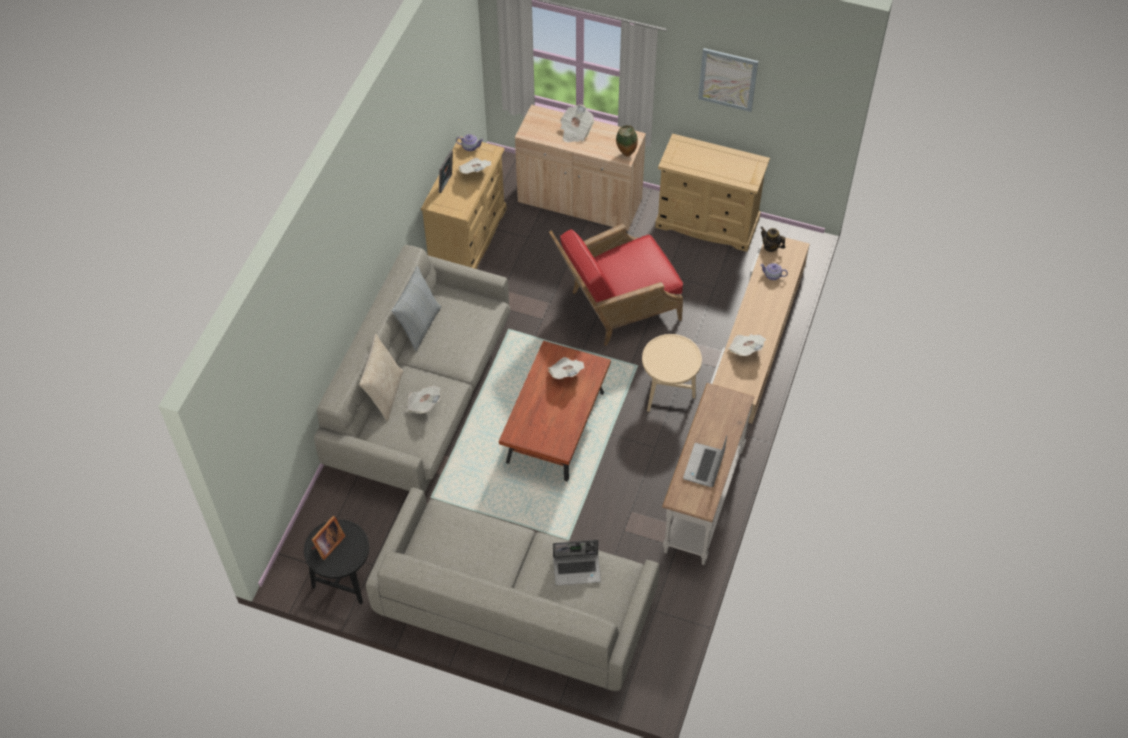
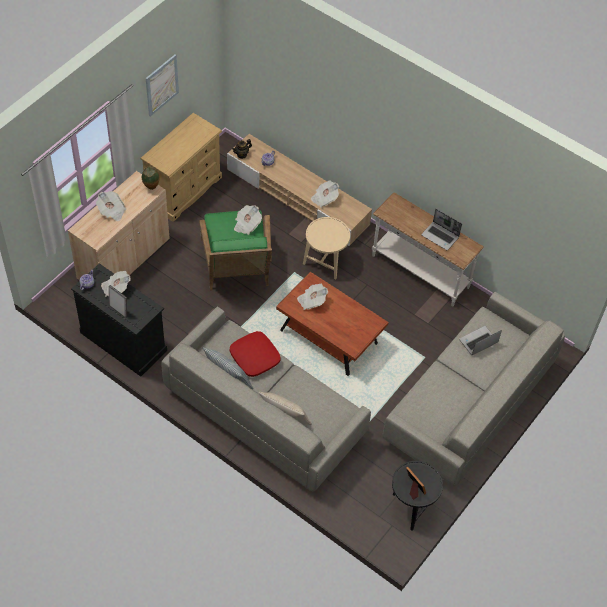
camera: 75 degrees left, 0 degrees up
newspaper [406,385,441,414] -> newspaper moved to [234,205,262,235]
beige dresser [421,136,507,269] -> black dresser [71,263,167,377]
red armchair [549,223,683,346] -> green armchair [199,210,272,291]
laptop [553,540,601,586] -> laptop turned 135 degrees counterclockwise [459,326,502,355]
none -> red pillow [230,331,281,377]

